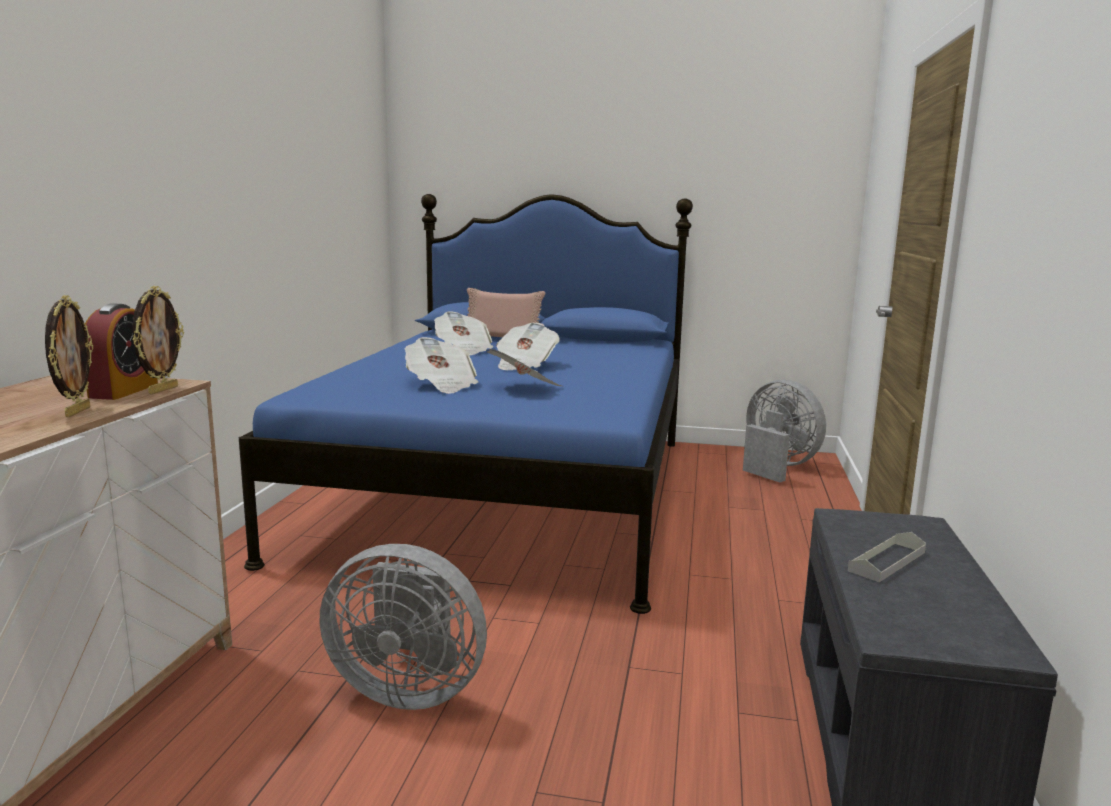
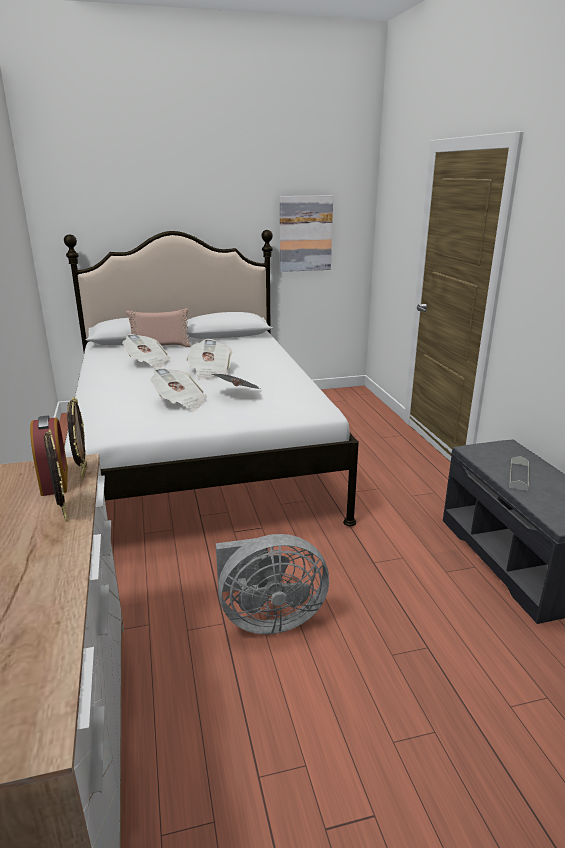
camera: 25 degrees left, 10 degrees up
blue bed [239,194,693,614] -> white bed [64,230,359,526]
grey fan [743,380,826,482] -> none
none -> picture [280,195,333,272]

